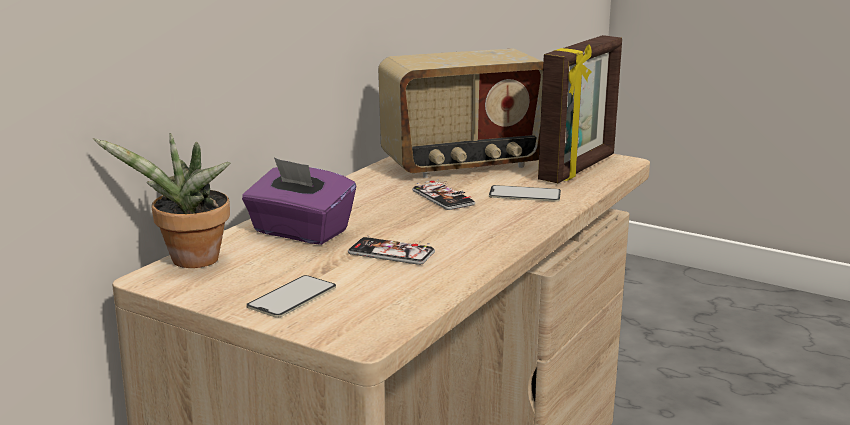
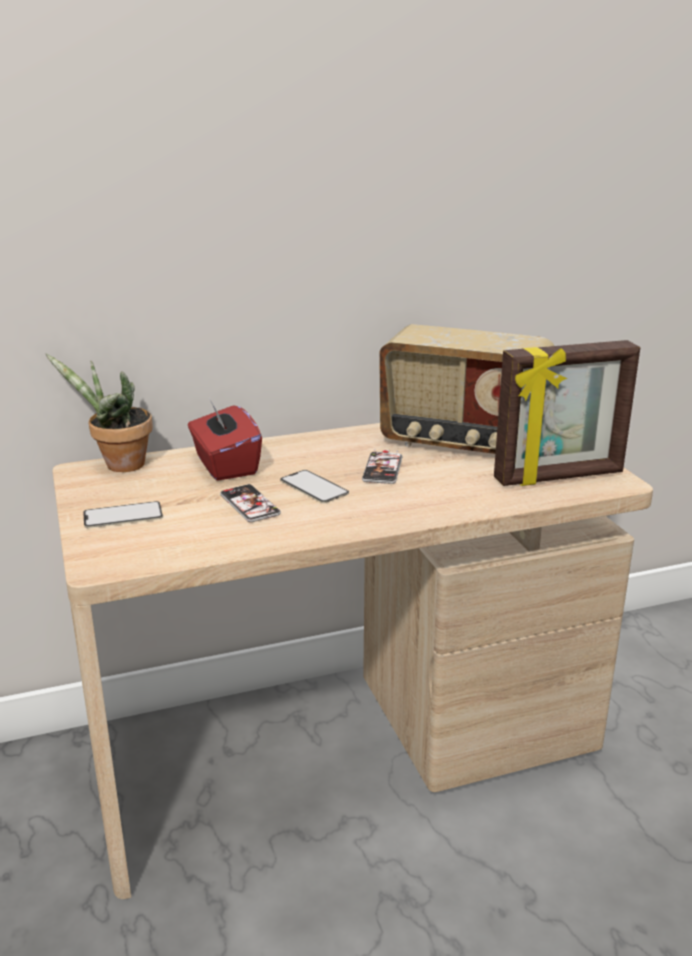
camera: 40 degrees right, 5 degrees up
purple tissue box [242,158,356,245] -> red tissue box [188,398,262,481]
phone [489,185,561,202] -> phone moved to [280,470,349,503]

